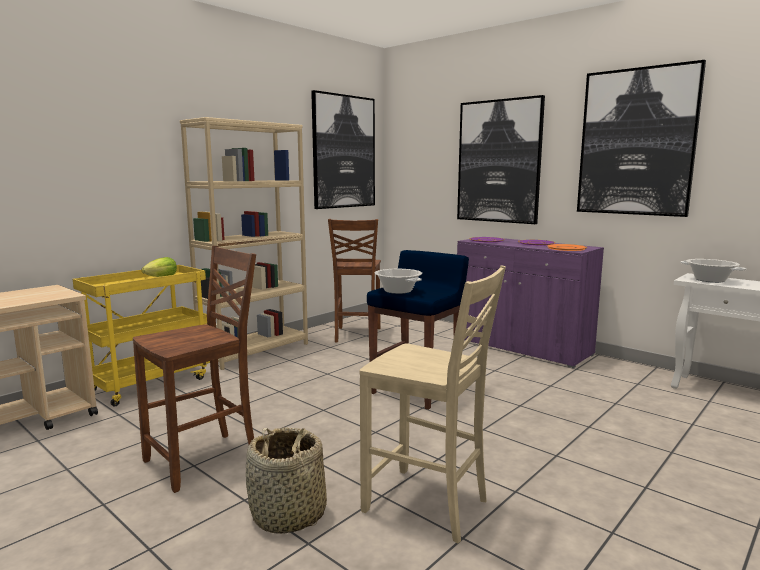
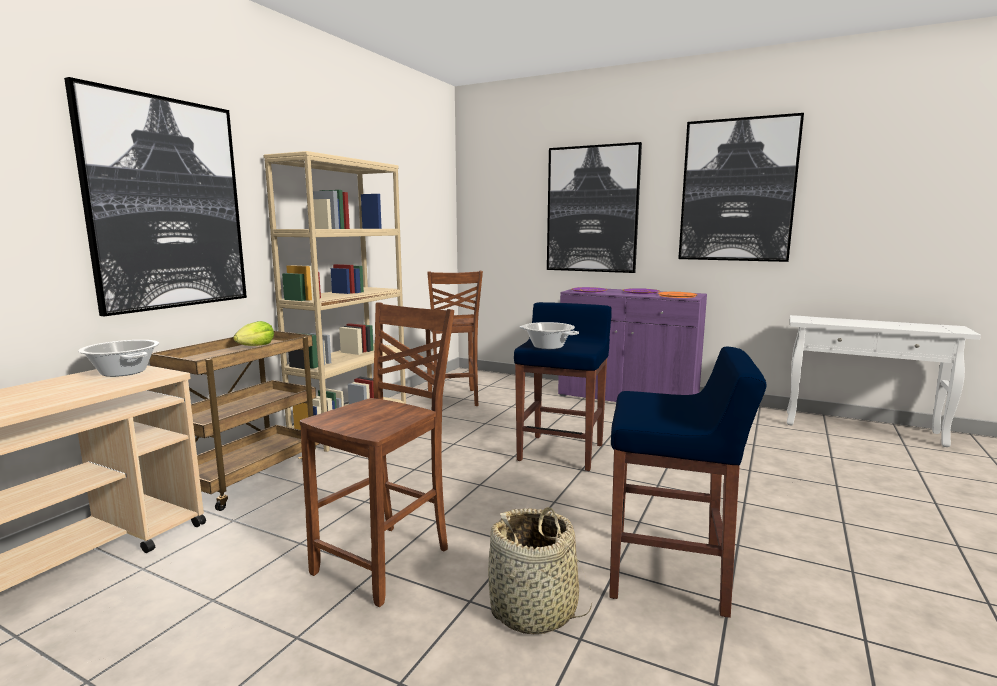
camera: 15 degrees left, 0 degrees up
yellow cart [73,265,210,407] -> brown cart [149,331,319,511]
picture [311,90,375,209] -> picture moved to [64,77,247,316]
beige chair [360,265,506,543] -> blue stool [609,347,767,618]
cooking pot [680,259,746,283] -> cooking pot moved to [78,340,160,377]

